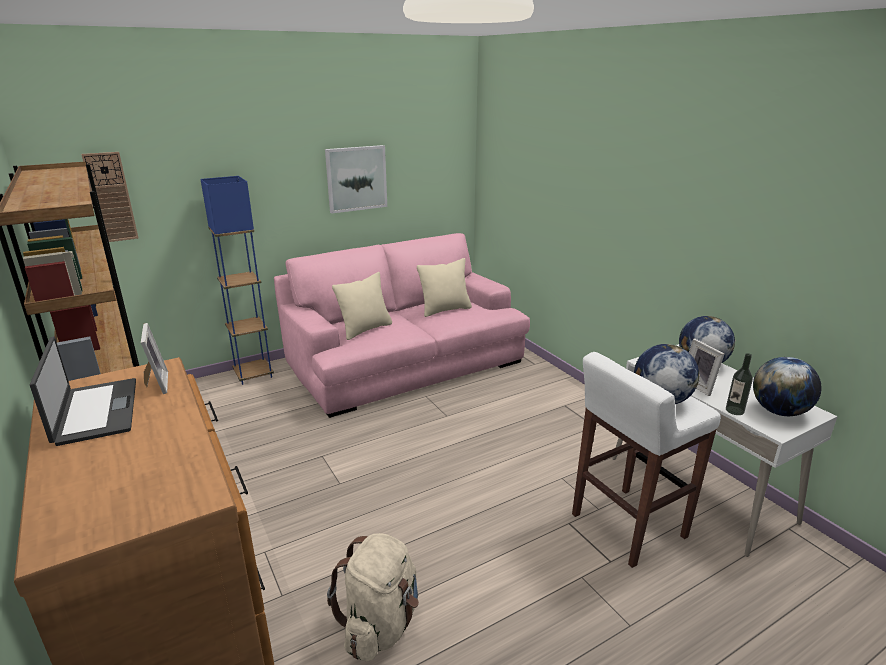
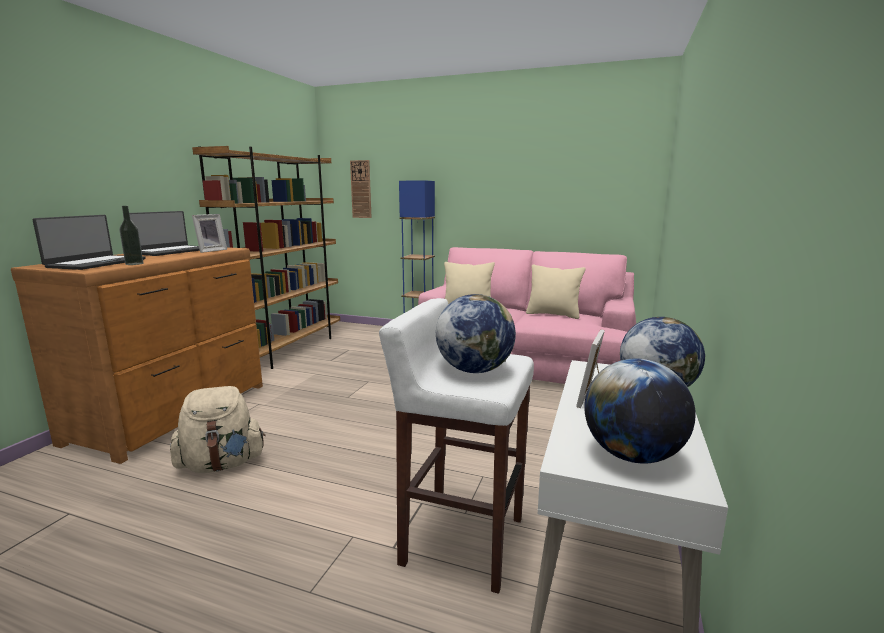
camera: 50 degrees right, 10 degrees down
picture [325,145,387,213] -> none
bottle [726,353,753,415] -> bottle moved to [119,206,144,265]
none -> laptop [32,215,146,270]

